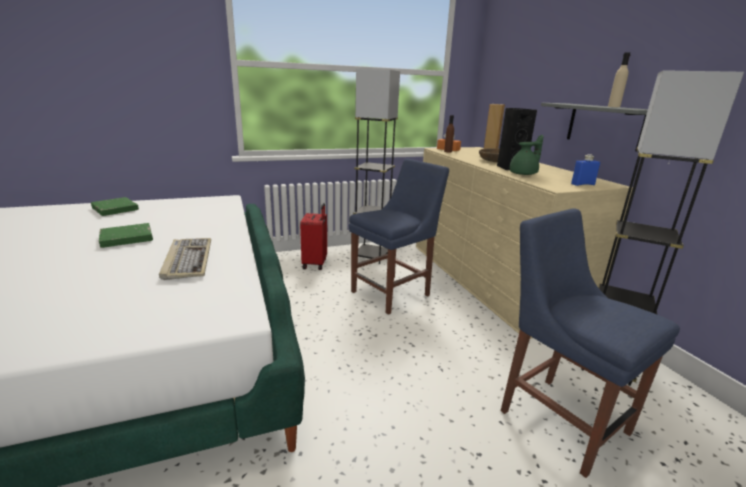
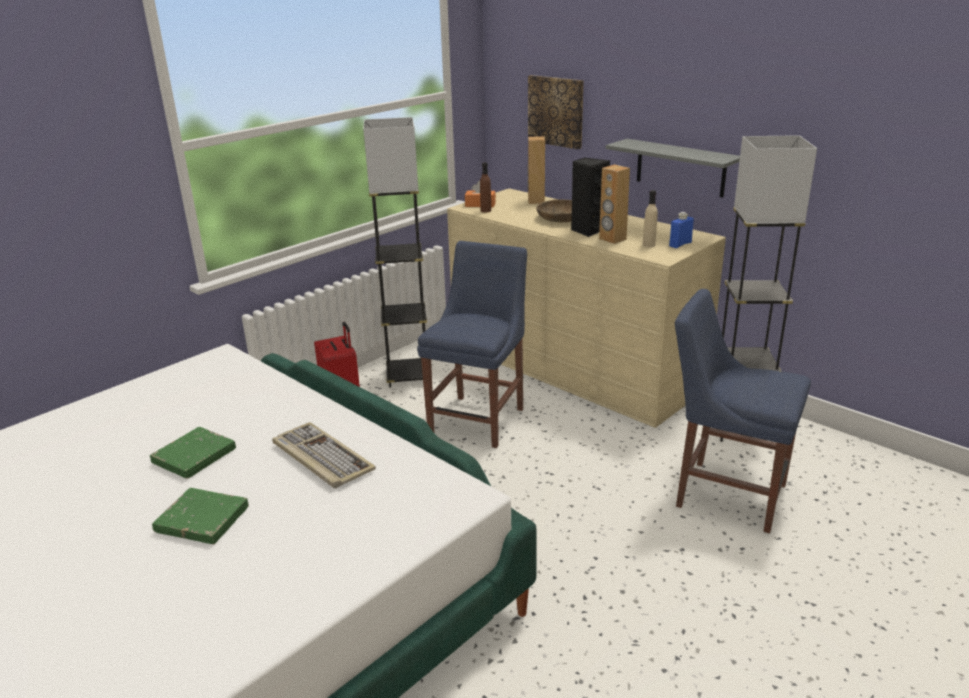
camera: 25 degrees left, 5 degrees up
green book [91,197,139,216] -> green book moved to [152,488,249,544]
green teapot [510,135,544,175] -> brown speaker [599,165,630,244]
beige bottle [608,52,631,107] -> beige bottle moved to [643,190,658,247]
none -> picture [528,75,584,149]

